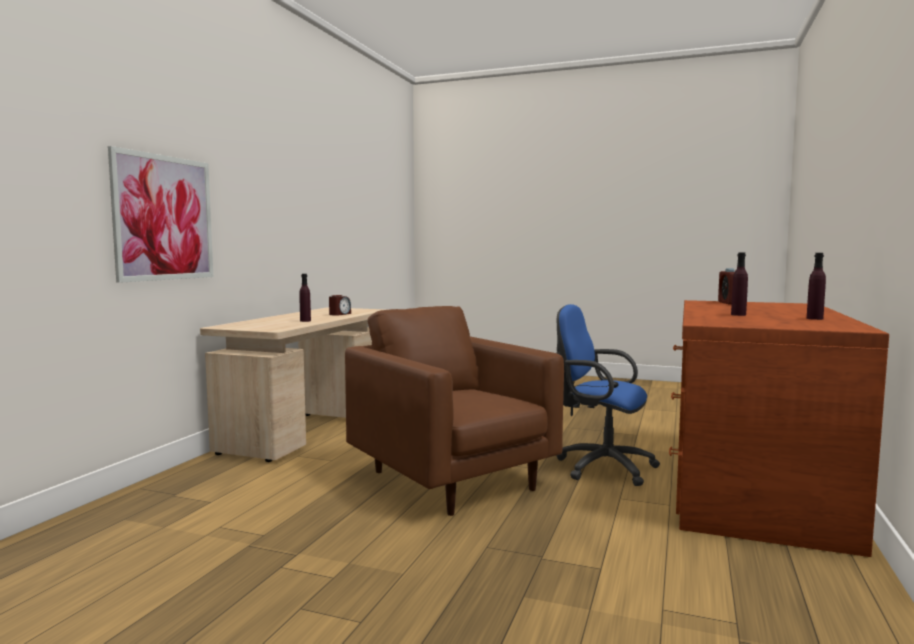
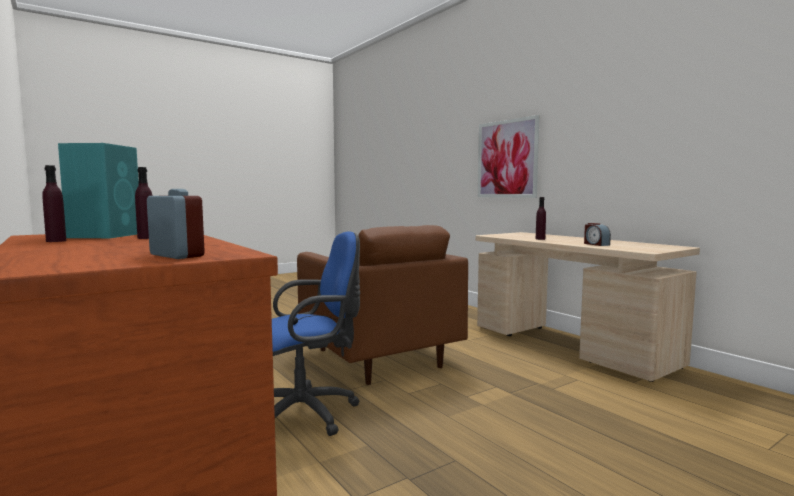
camera: 125 degrees right, 0 degrees up
brown armchair [345,306,564,516] -> brown armchair turned 60 degrees clockwise [297,225,468,385]
none -> turquoise speaker [58,143,139,238]

